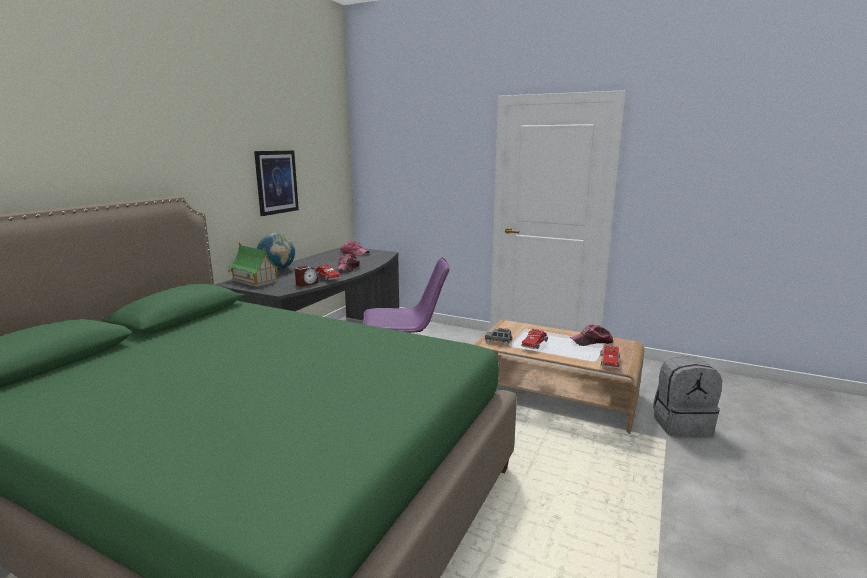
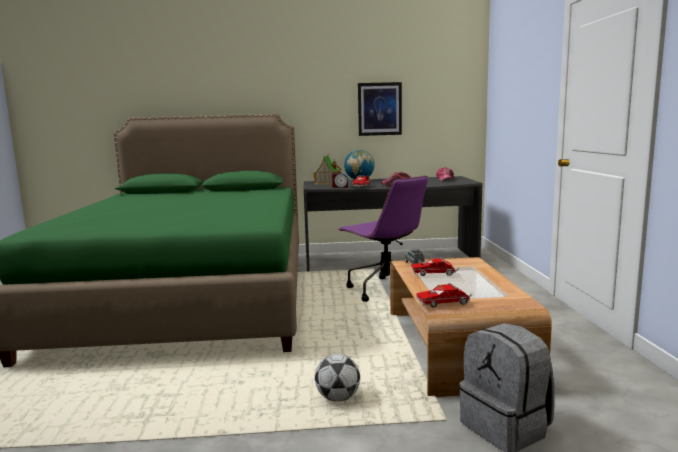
camera: 60 degrees right, 5 degrees down
cap [570,325,613,346] -> none
none -> football [315,354,360,402]

